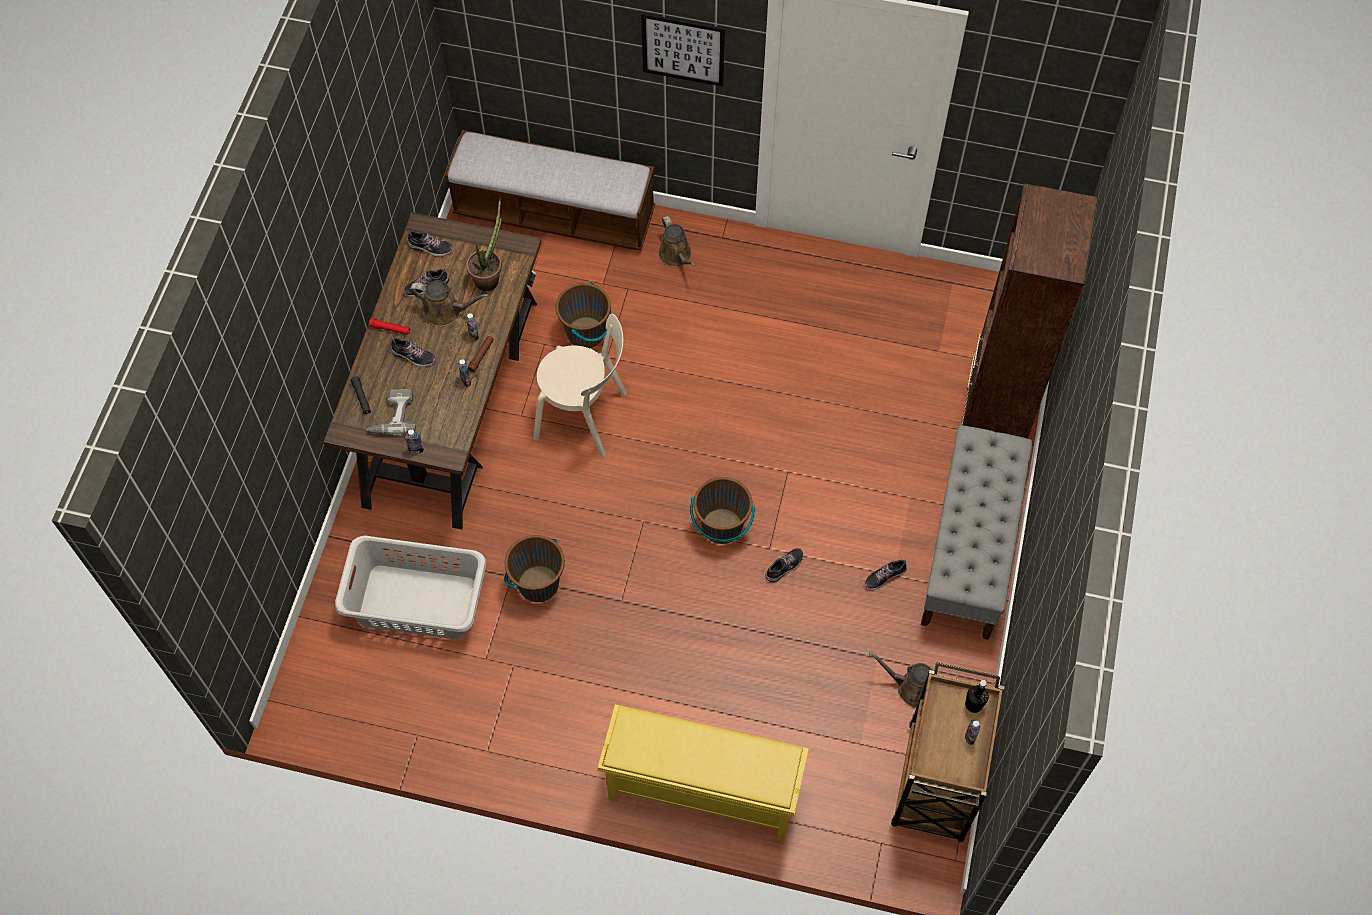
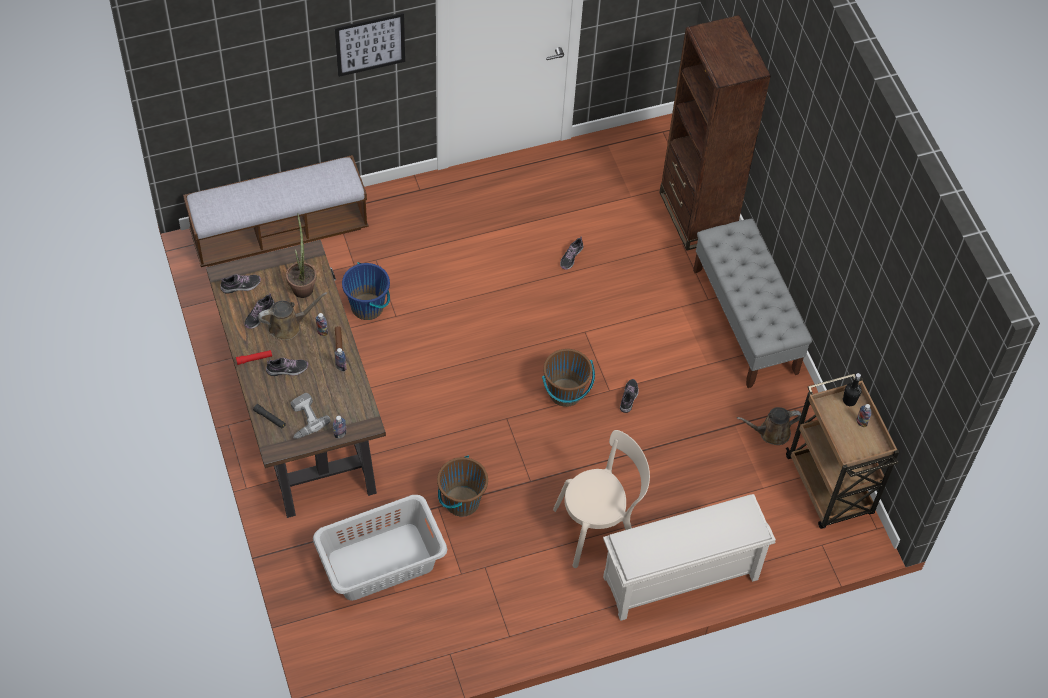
camera: 35 degrees left, 5 degrees down
beige chair [533,314,627,458] -> beige chair moved to [553,430,650,568]
brown bucket [556,281,612,348] -> blue bucket [342,262,390,320]
yellow shoe rack [597,704,809,841] -> white shoe rack [603,494,776,621]
brown watering can [658,216,695,267] -> none
shoe [865,559,907,590] -> shoe moved to [560,237,583,270]

